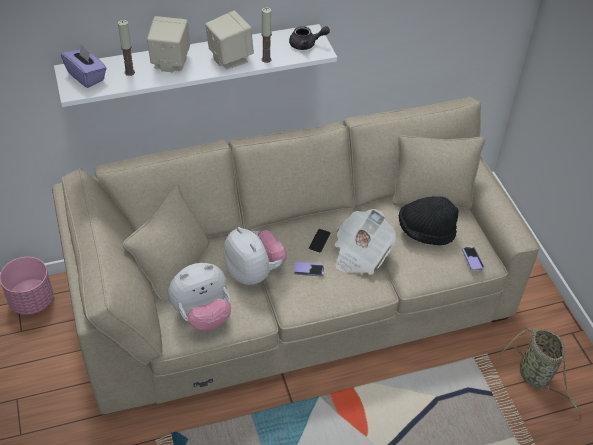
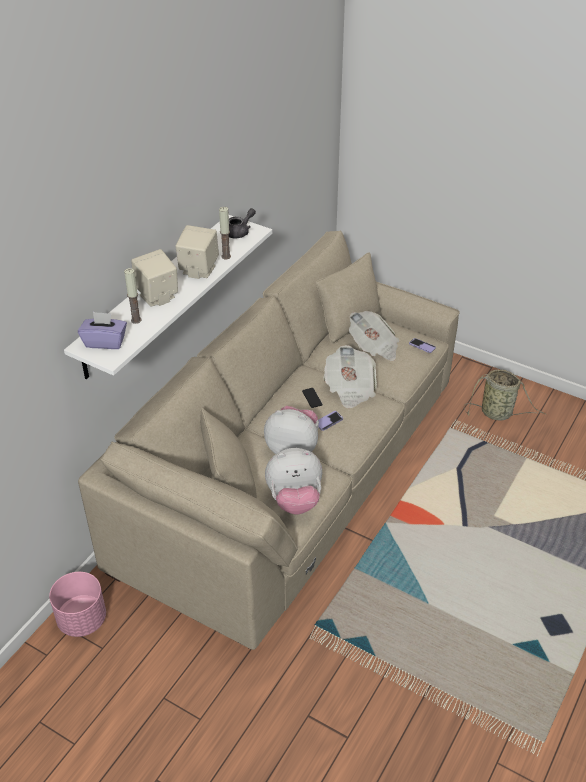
camera: 40 degrees left, 5 degrees down
plush toy [168,263,231,331] -> plush toy turned 60 degrees clockwise [265,448,322,514]
black hat [399,196,459,245] -> newspaper [349,311,399,361]

